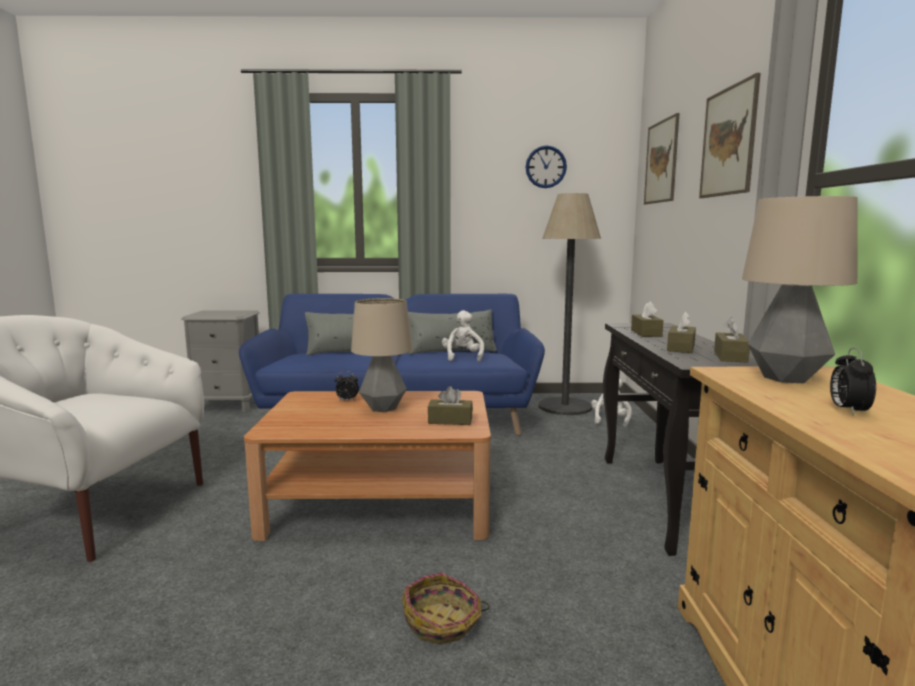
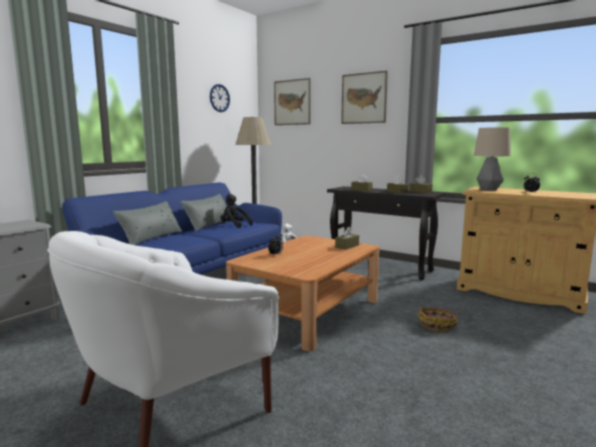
camera: 55 degrees left, 0 degrees up
table lamp [351,298,412,412] -> none
white plush toy [442,310,484,362] -> black plush toy [221,194,253,228]

